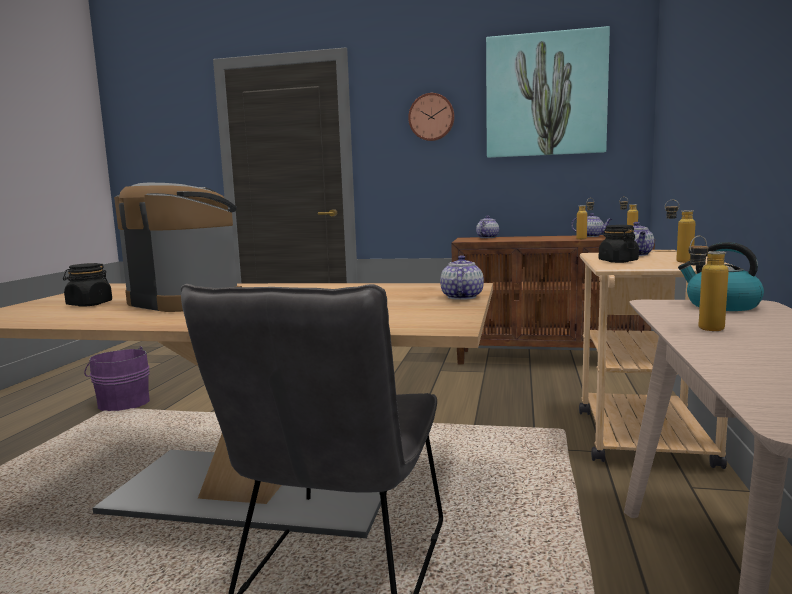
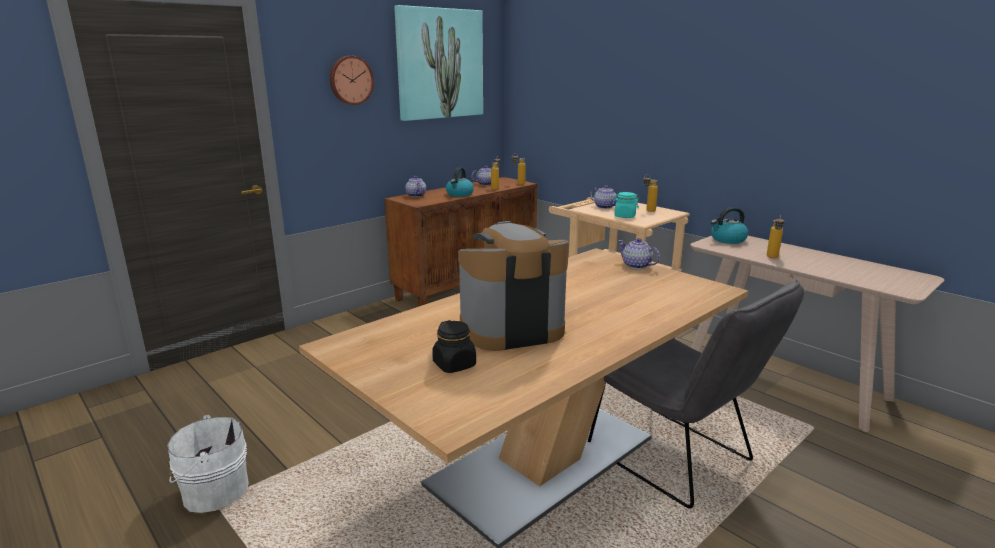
camera: 55 degrees left, 10 degrees up
purple bucket [84,346,150,411] -> white bucket [167,415,249,513]
black jar [599,225,639,263] -> turquoise jar [613,192,639,218]
none -> kettle [446,167,474,197]

